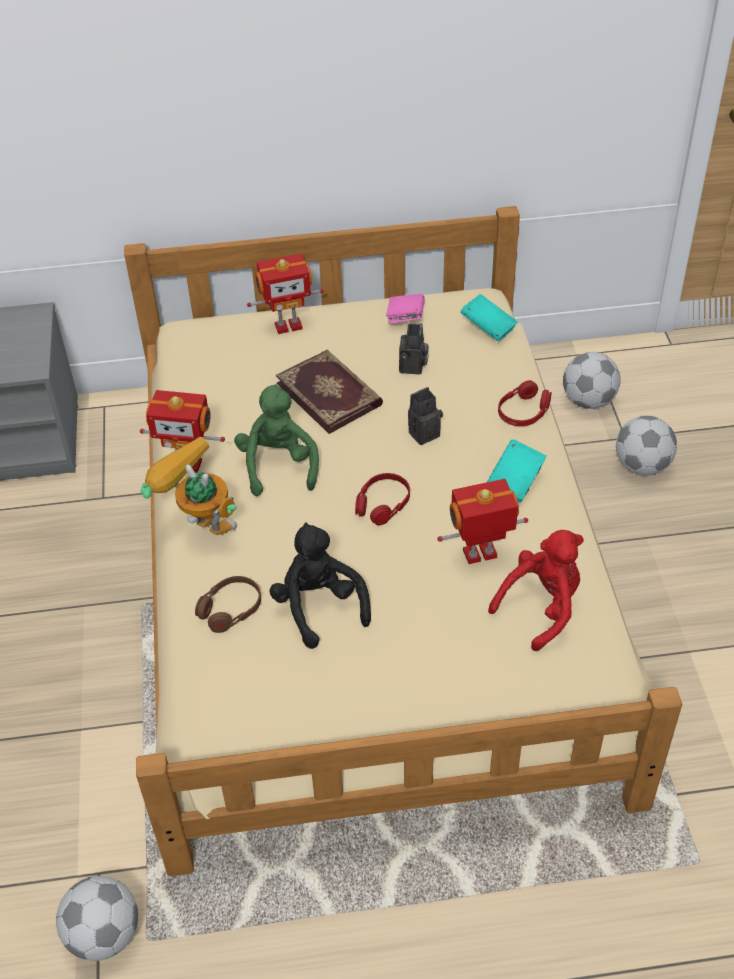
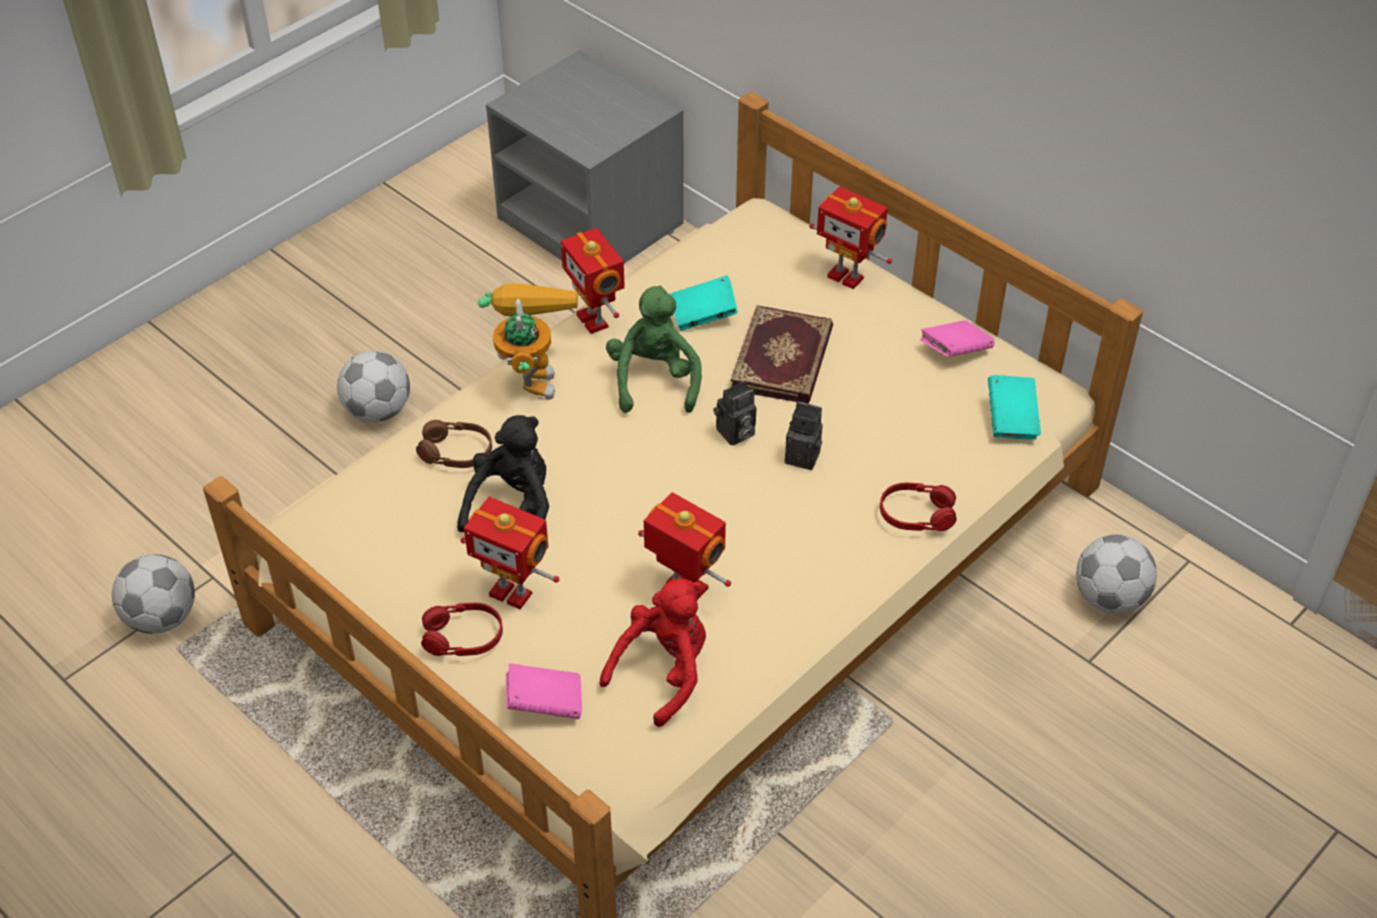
camera: 50 degrees right, 0 degrees up
green plush toy [234,384,319,496] -> green plush toy turned 45 degrees counterclockwise [606,286,702,413]
red headphones [355,473,410,526] -> red headphones moved to [421,603,503,656]
camera [399,323,429,374] -> camera moved to [713,381,756,446]
turquoise book [487,439,547,502] -> turquoise book moved to [670,275,738,331]
red plush toy [488,530,584,651] -> red plush toy turned 60 degrees counterclockwise [599,579,706,727]
football [616,416,677,476] -> football moved to [337,351,410,422]
none -> toy robot [461,497,560,609]
none -> pink book [506,663,582,719]

